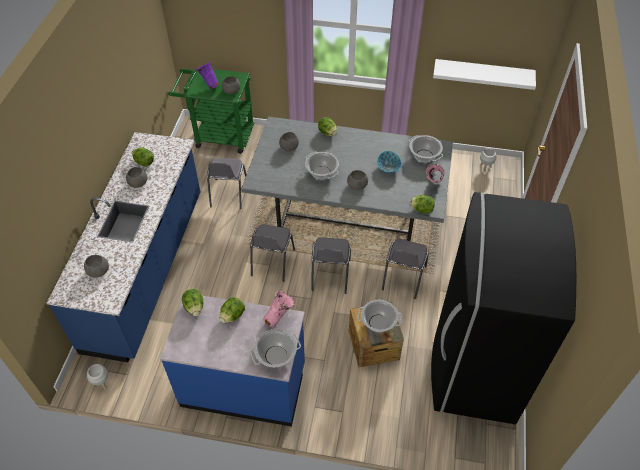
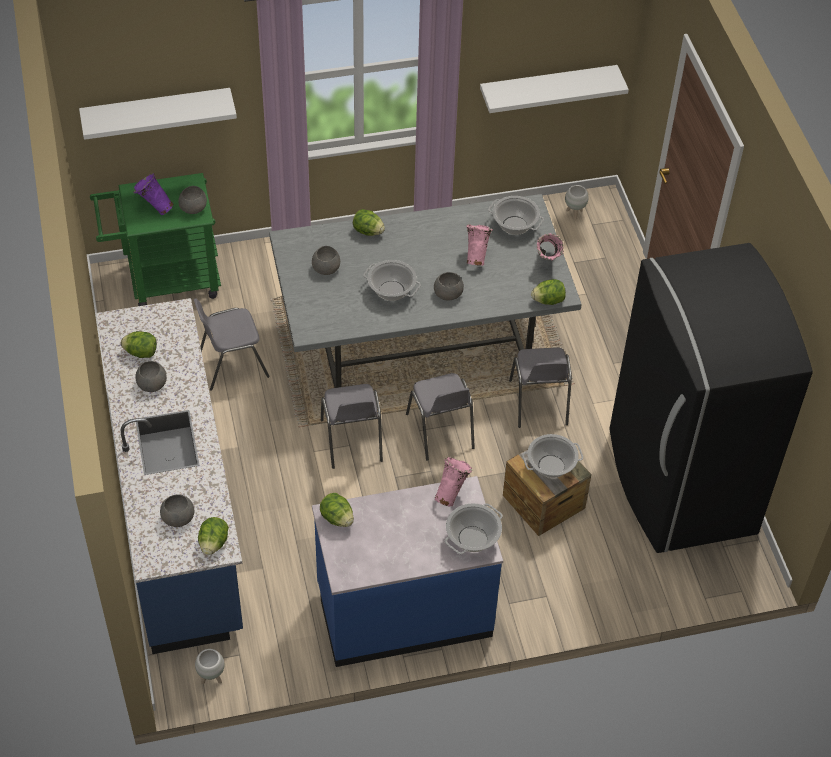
camera: 25 degrees left, 0 degrees up
grey chair [207,158,247,209] -> grey chair turned 90 degrees clockwise [194,298,269,390]
lettuce [220,297,245,323] -> lettuce moved to [198,517,229,555]
bowl [377,151,402,173] -> pink vase [466,224,493,266]
none -> white shelf [79,88,237,140]

